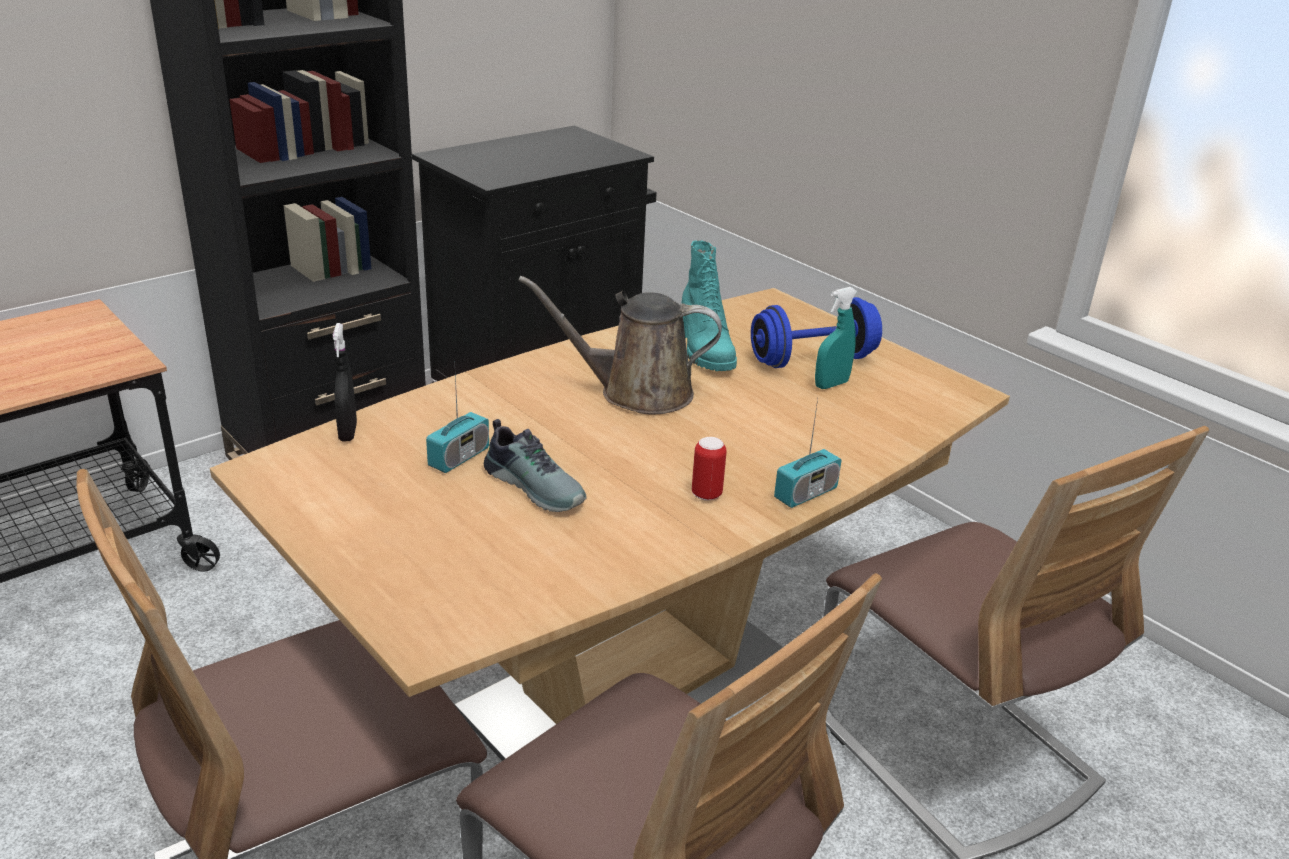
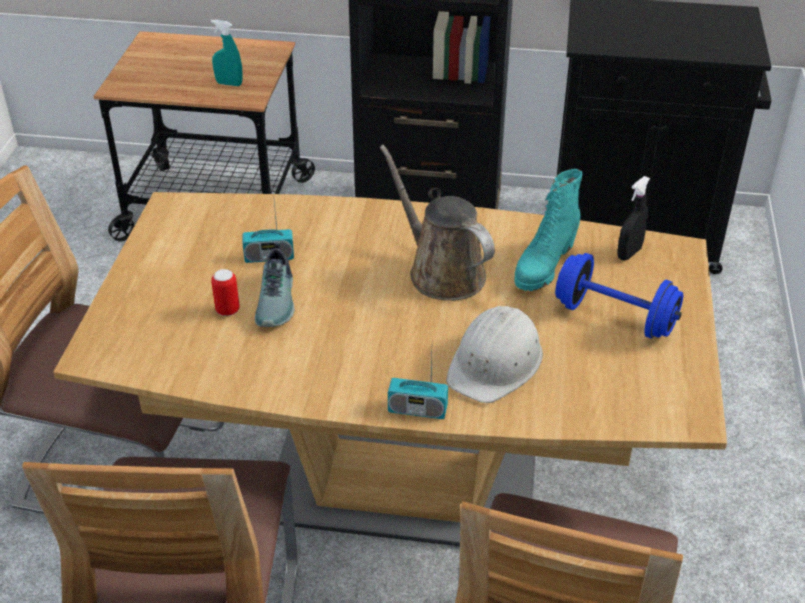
camera: 50 degrees right, 10 degrees up
black spray bottle [333,323,357,442] -> black spray bottle moved to [617,176,650,260]
can [692,437,727,500] -> can moved to [211,269,240,316]
turquoise spray bottle [815,287,858,389] -> turquoise spray bottle moved to [211,20,243,86]
none -> white hard hat [446,306,543,403]

